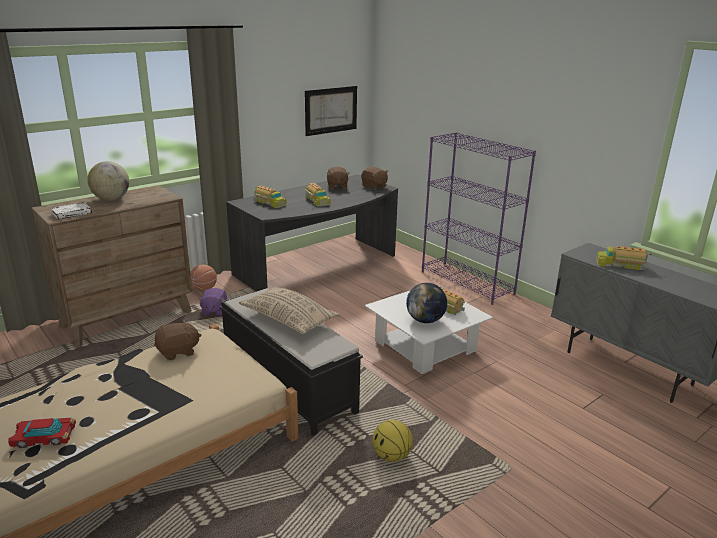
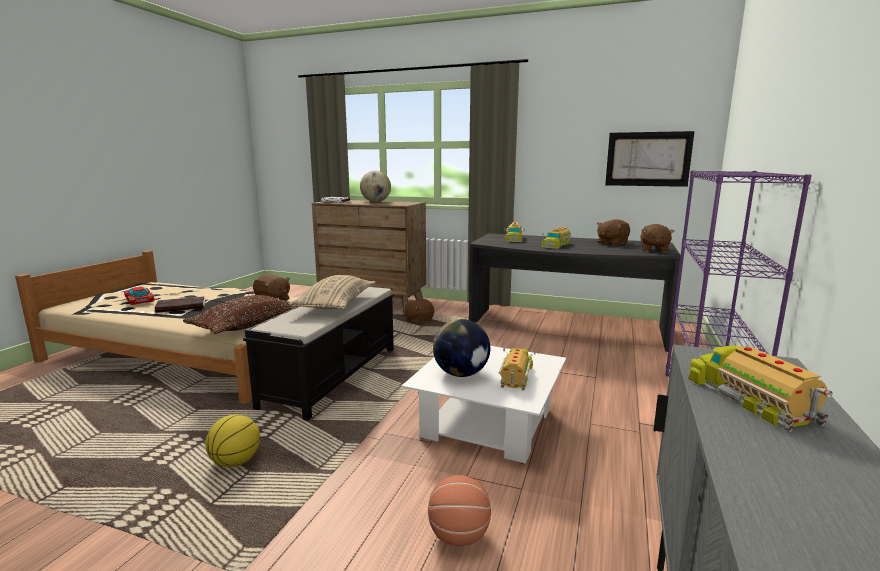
camera: 60 degrees right, 10 degrees down
basketball [190,265,217,291] -> basketball moved to [428,475,491,546]
purple plush toy [198,288,227,316] -> brown plush toy [404,299,434,324]
none -> book [154,296,205,313]
none -> brown pillow [183,295,295,334]

